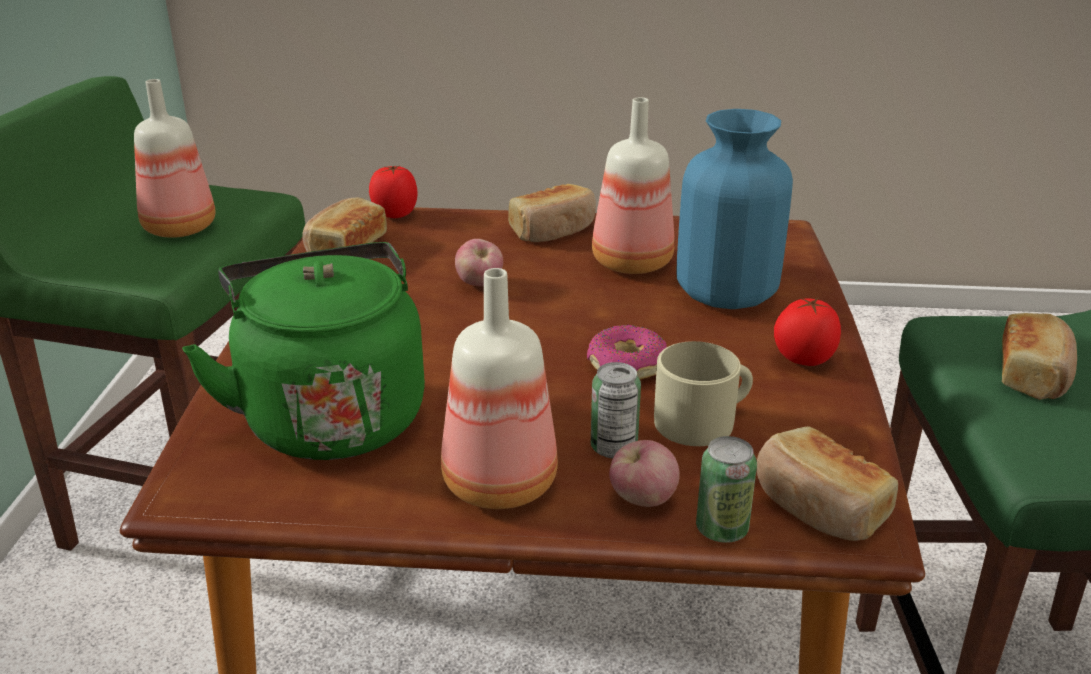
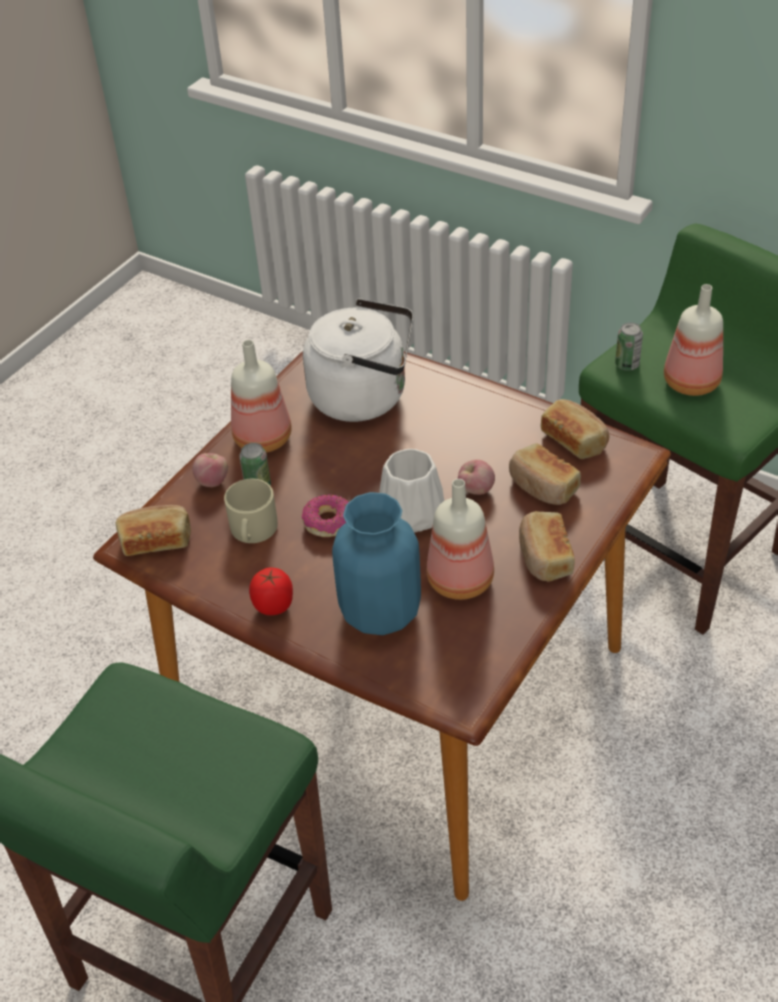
camera: 120 degrees right, 15 degrees up
green kettle [182,242,425,460] -> white kettle [303,298,413,422]
tomato [369,166,418,218] -> none
can [696,436,757,543] -> can moved to [615,322,643,371]
bread [1002,313,1077,400] -> bread moved to [509,443,581,505]
none -> white vase [379,449,444,533]

